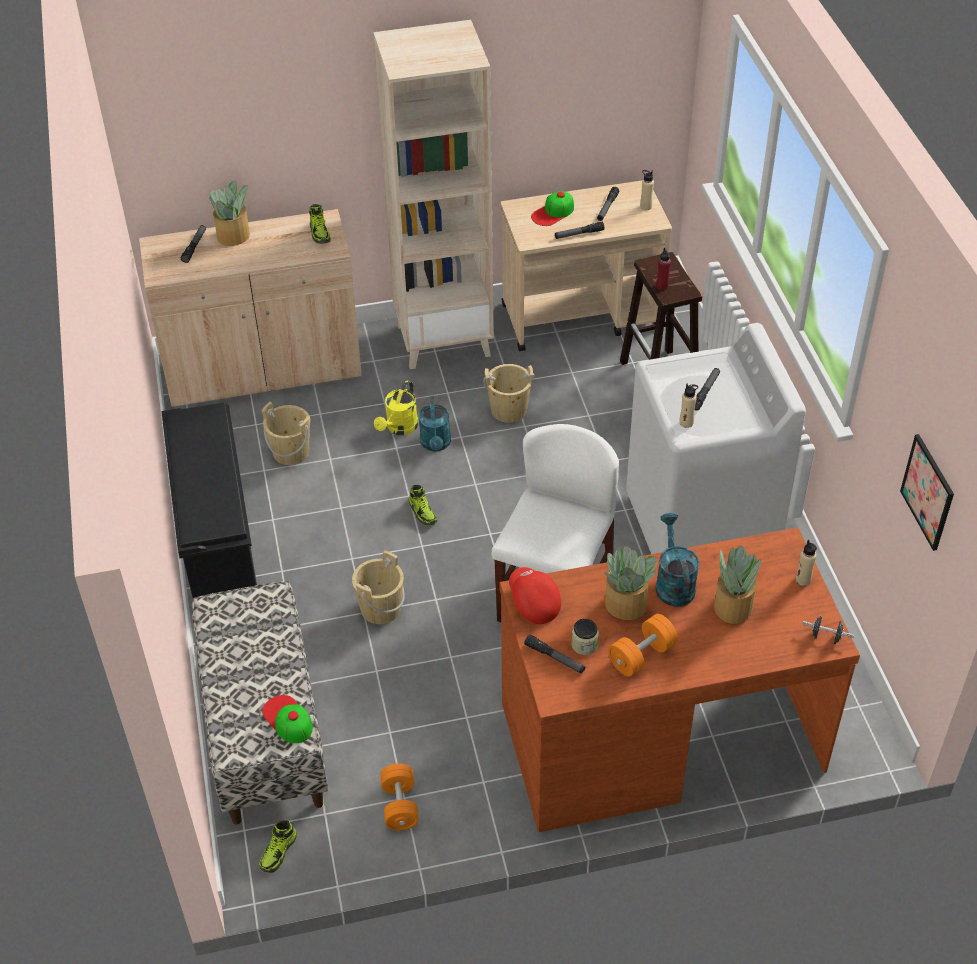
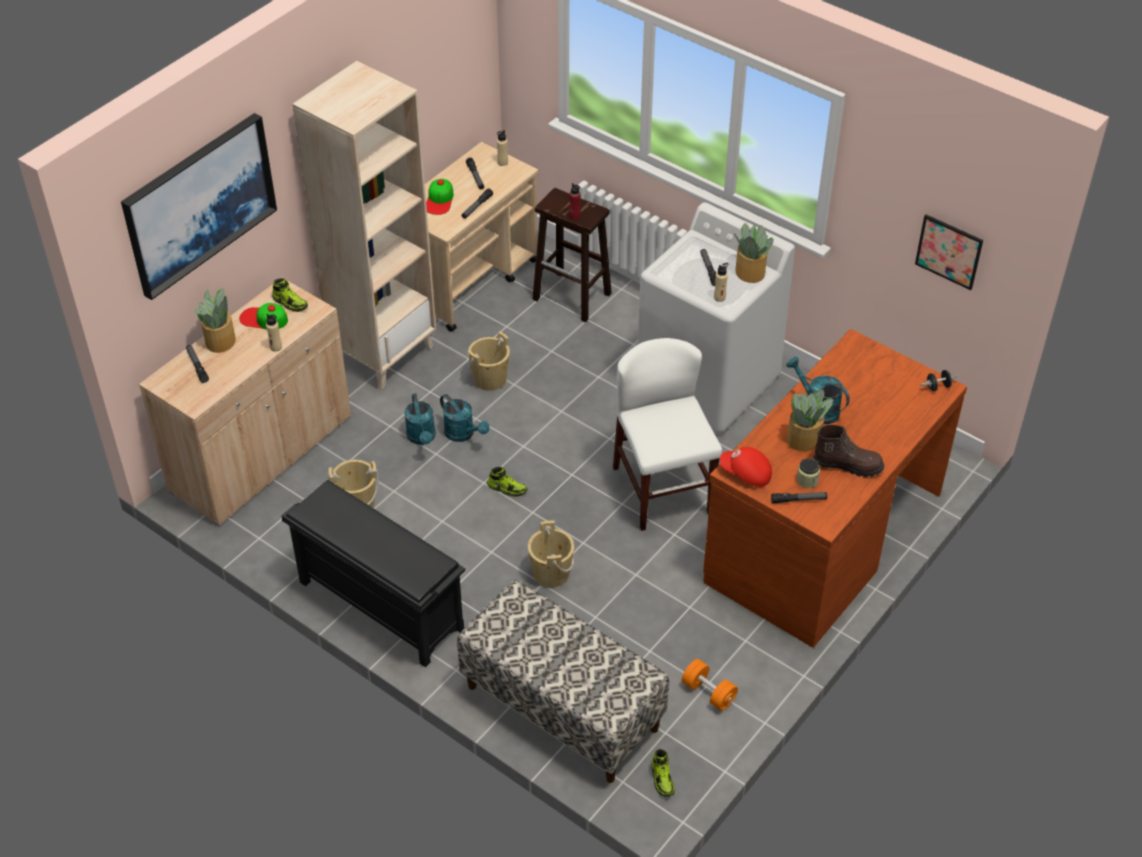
camera: 40 degrees left, 0 degrees up
cap [262,695,313,743] -> cap moved to [239,303,288,330]
yellow watering can [374,380,418,435] -> turquoise watering can [404,393,436,445]
orange dumbbell [608,614,678,676] -> brown boot [813,425,885,477]
potted plant [714,545,761,624] -> potted plant moved to [734,223,774,283]
beige bottle [796,540,817,586] -> beige bottle moved to [266,313,282,351]
none -> picture [121,113,277,300]

